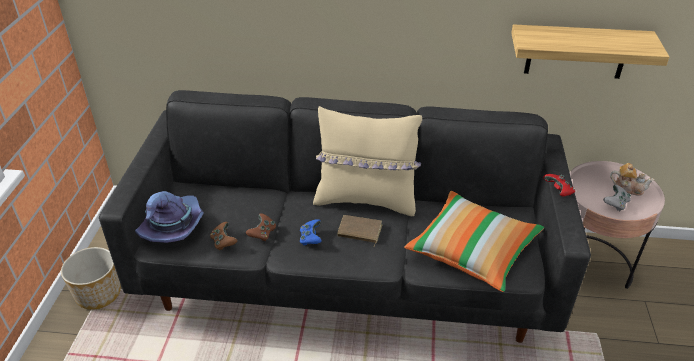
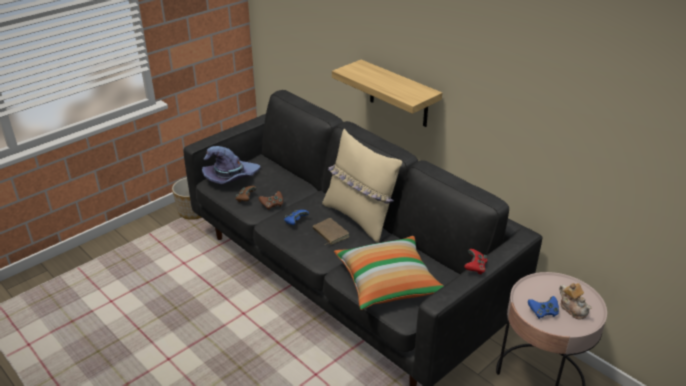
camera: 40 degrees right, 5 degrees down
shelf [511,24,669,79] -> shelf moved to [332,60,442,127]
grey game controller [603,185,631,212] -> blue game controller [528,296,559,319]

